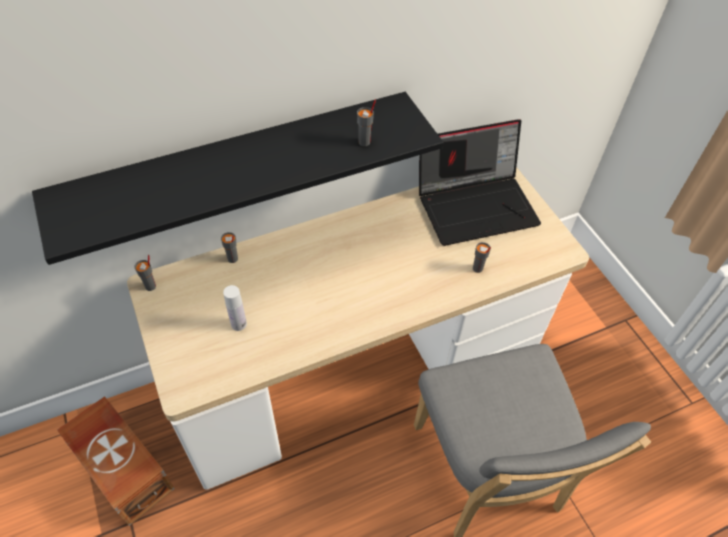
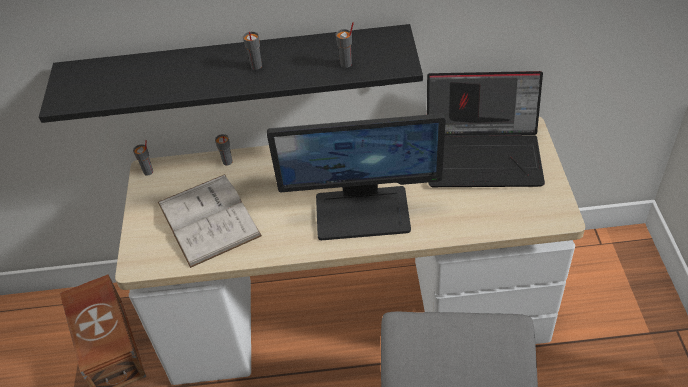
camera: 25 degrees right, 5 degrees down
white bottle [223,285,247,331] -> white book [158,174,262,268]
grey cup [473,242,491,273] -> grey cup moved to [243,31,262,70]
none -> monitor [267,113,446,240]

